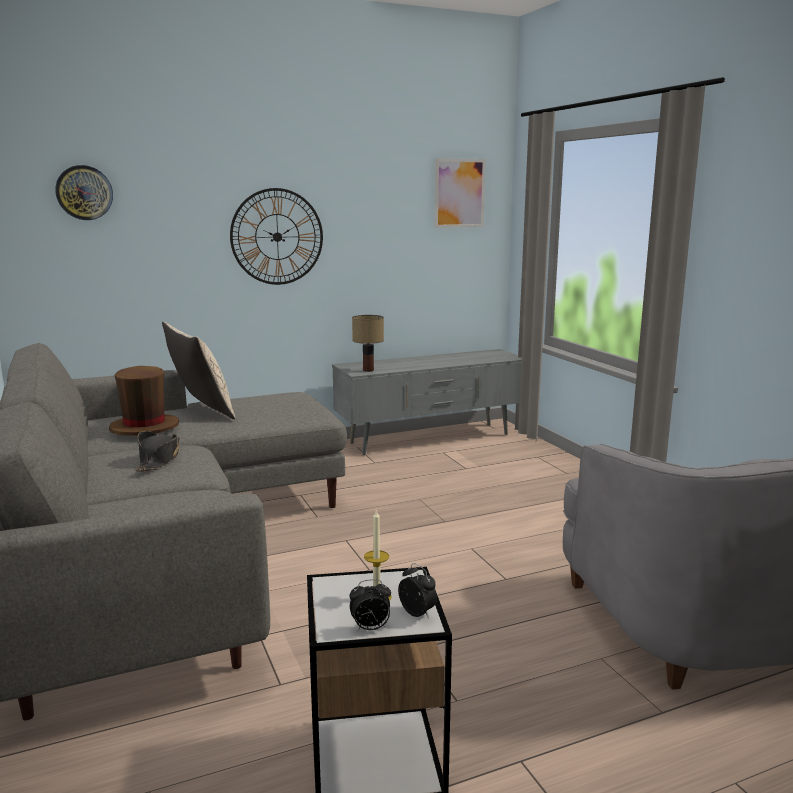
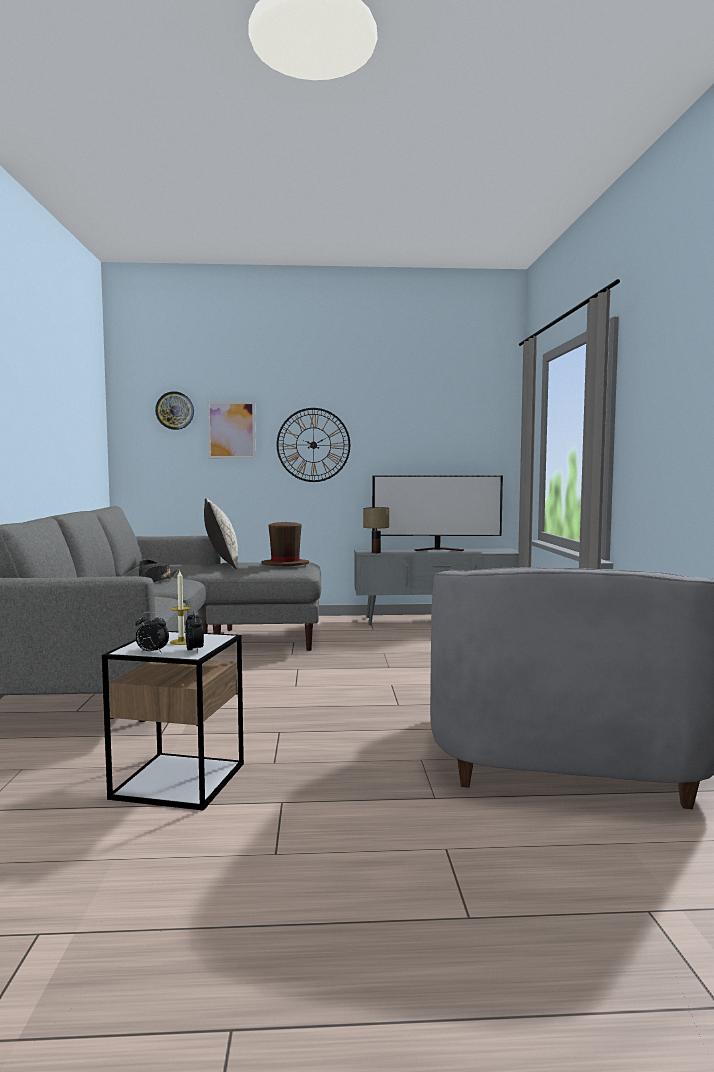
camera: 20 degrees right, 10 degrees down
brown hat [109,366,179,436] -> brown hat moved to [262,522,309,566]
picture [434,158,486,228] -> picture moved to [207,401,256,459]
none -> television [372,475,503,551]

